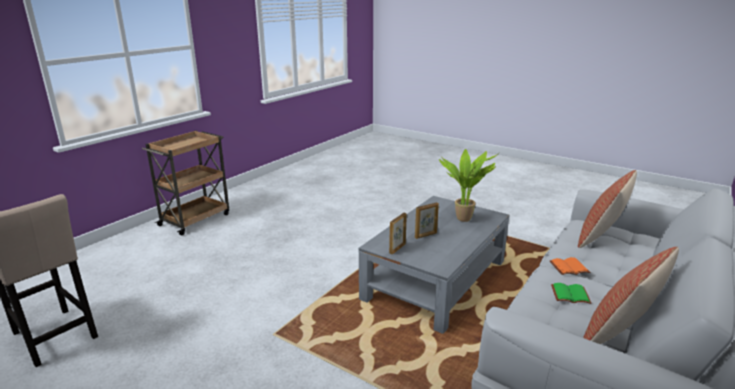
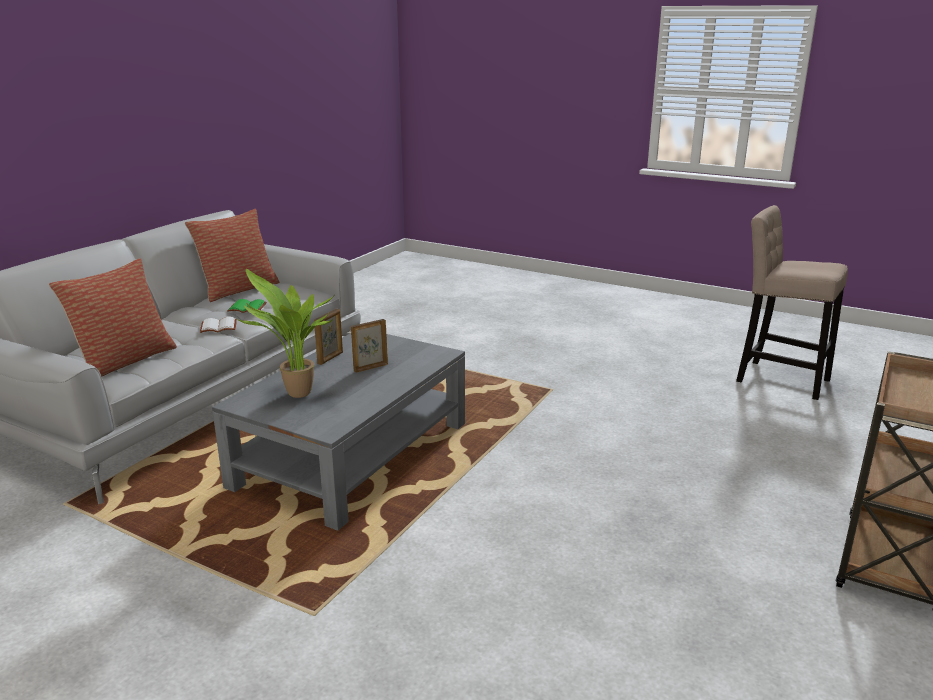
camera: 175 degrees right, 0 degrees up
picture frame [389,213,407,255] -> picture frame moved to [314,309,343,365]
orange book [550,257,590,275] -> white book [200,317,237,333]

